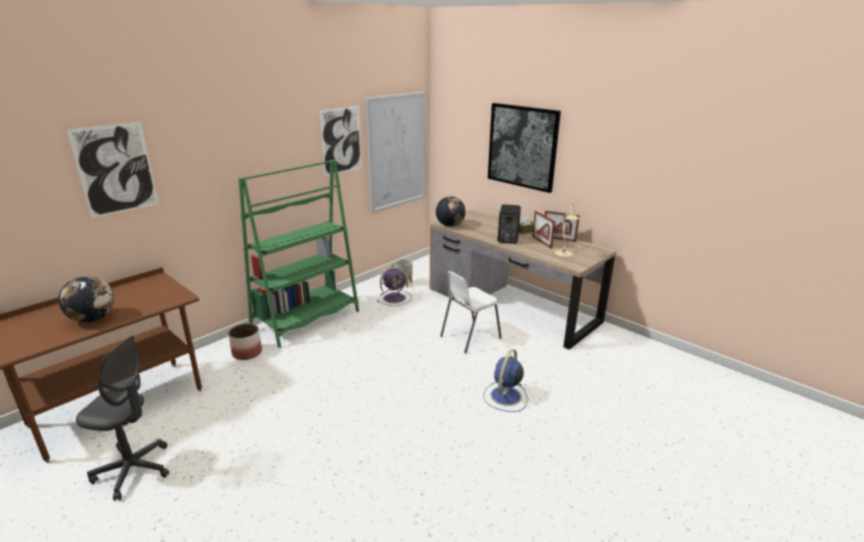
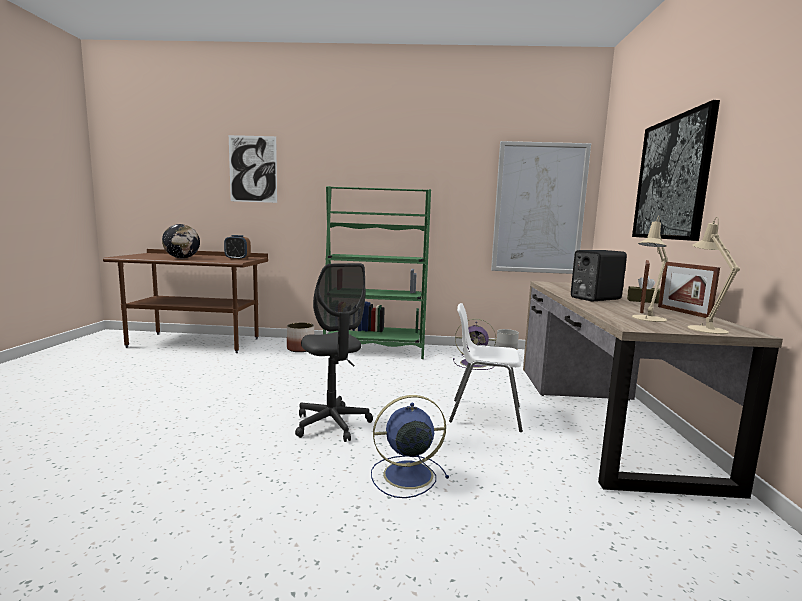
camera: 50 degrees right, 15 degrees down
grey office chair [76,336,169,501] -> grey office chair moved to [295,263,373,442]
picture [319,106,362,176] -> none
globe [436,196,466,227] -> none
none -> alarm clock [224,235,251,260]
none -> beige table lamp [687,217,740,334]

